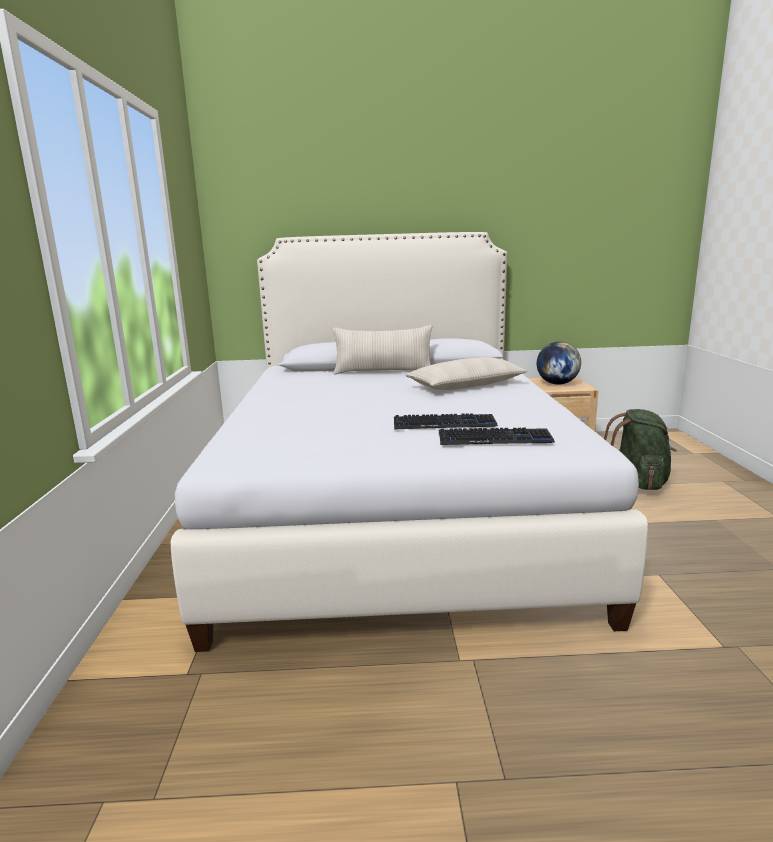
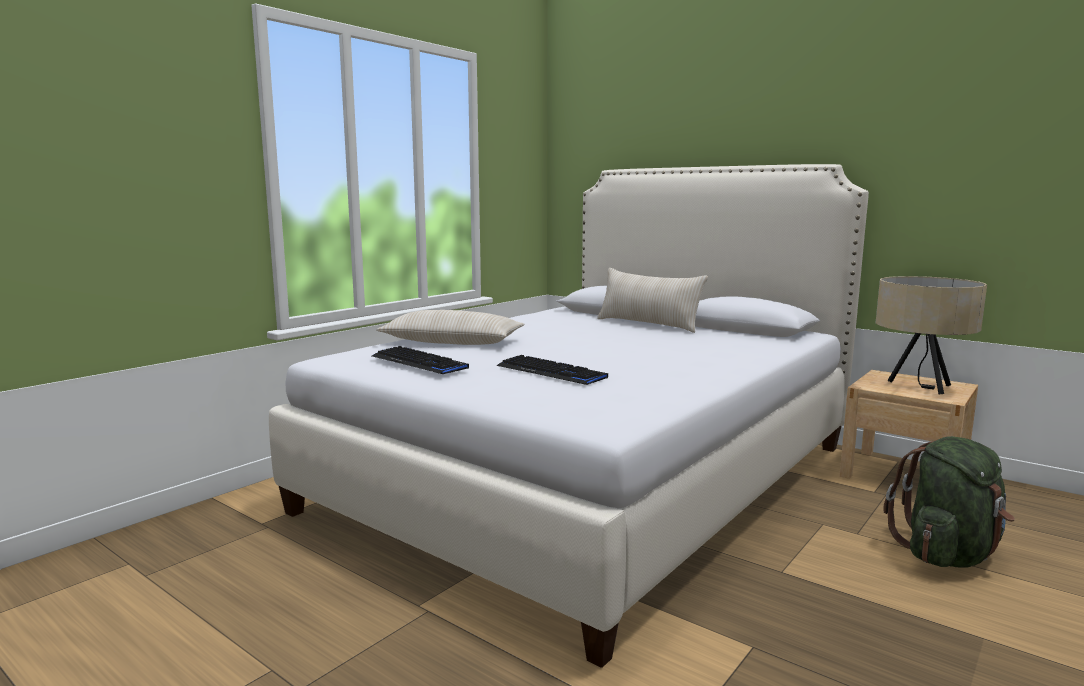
camera: 40 degrees right, 5 degrees down
beige pillow [405,357,528,390] -> beige pillow moved to [376,310,525,345]
keyboard [439,428,555,445] -> keyboard moved to [372,346,469,374]
globe [537,341,581,385] -> beige table lamp [876,276,987,394]

